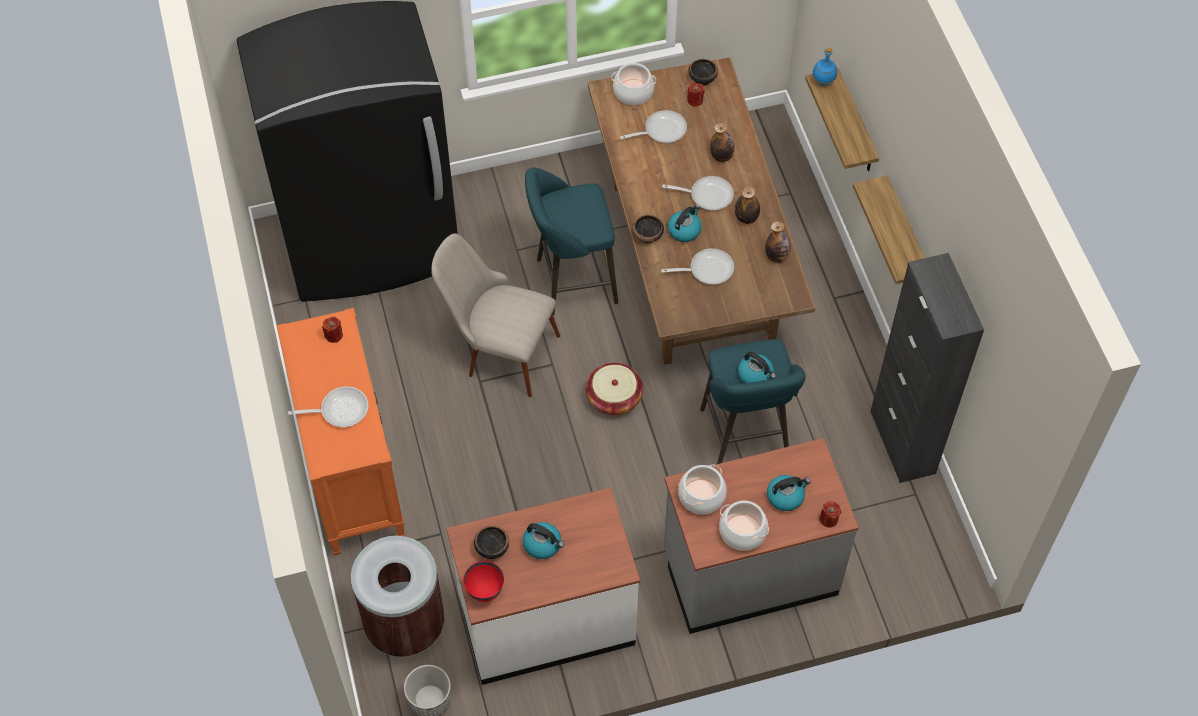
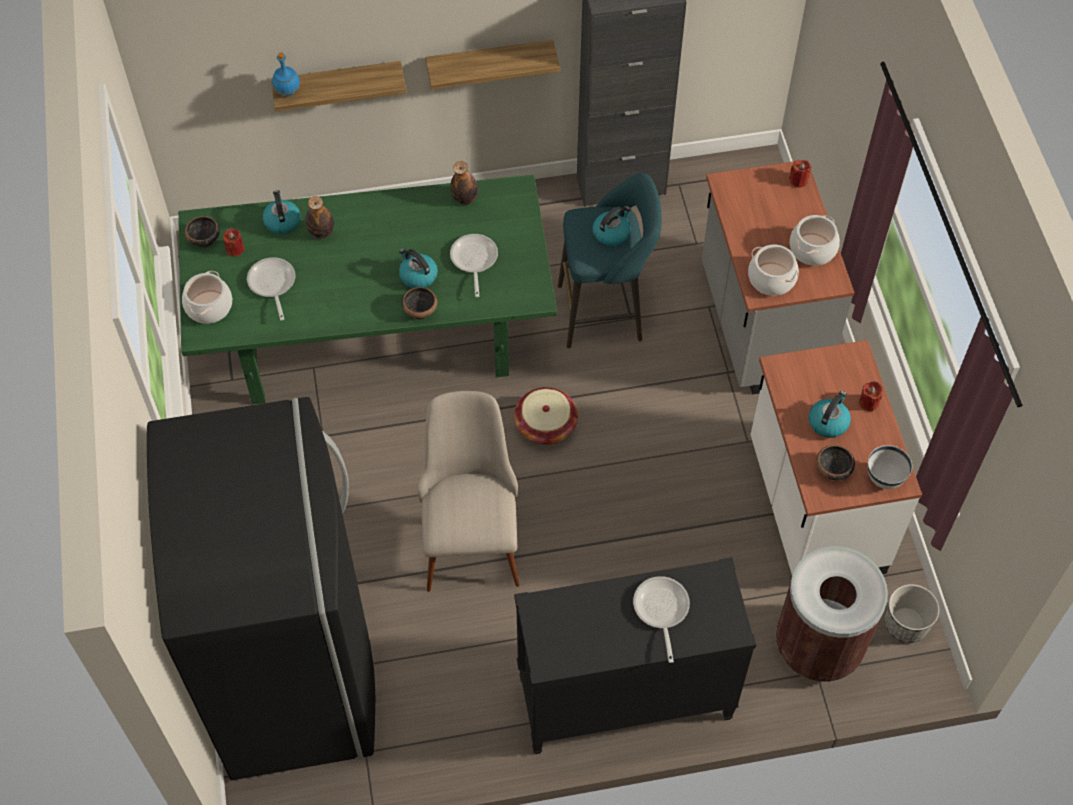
camera: 85 degrees left, 0 degrees up
orange dresser [277,308,405,555] -> black dresser [514,558,756,754]
red candle [322,317,343,343] -> red candle moved to [859,381,882,412]
beige chair [431,233,560,397] -> beige chair turned 150 degrees clockwise [417,391,520,592]
red bowl [463,561,504,602] -> white bowl [868,445,912,489]
turquoise stool [525,168,618,316] -> none
brown dining table [588,57,816,365] -> green dining table [178,175,557,404]
frying pan [662,176,734,211] -> none
bottle [735,186,760,224] -> none
kettle [767,475,811,511] -> kettle moved to [263,190,301,234]

